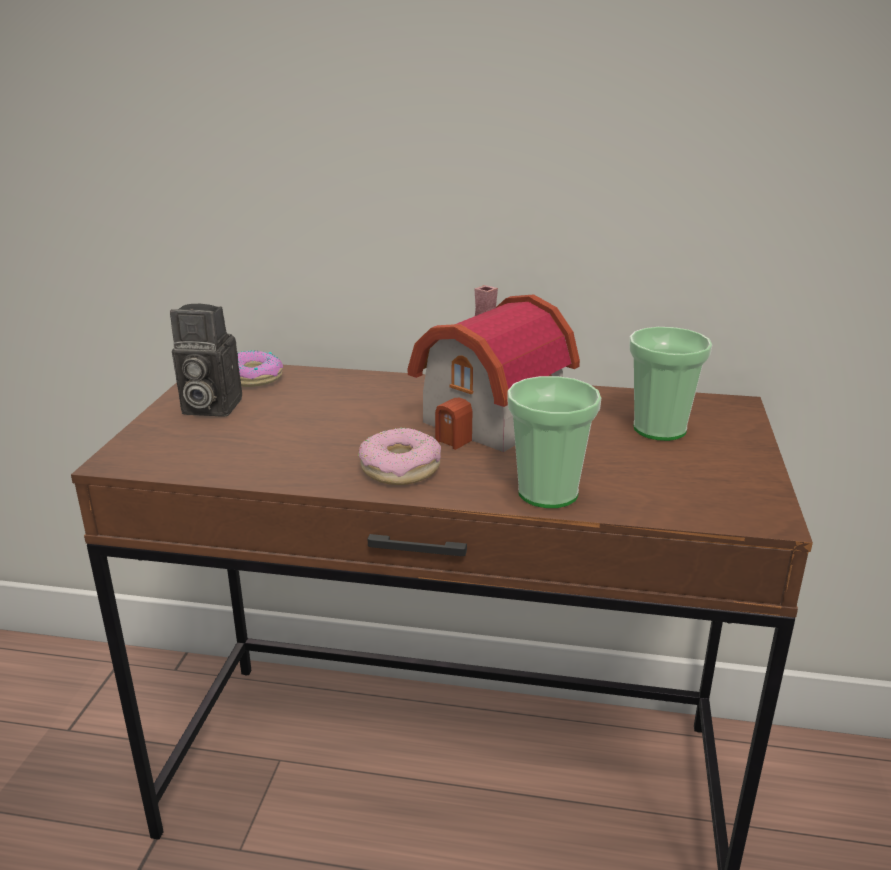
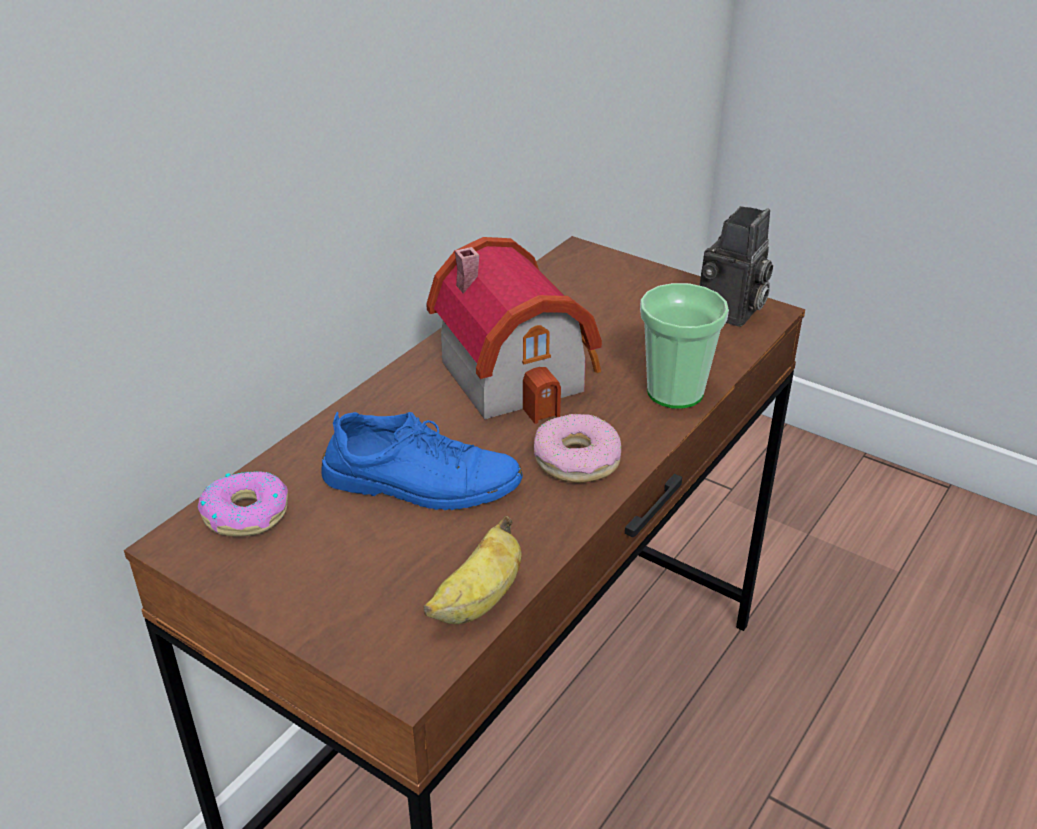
camera: 65 degrees left, 10 degrees up
camera [170,304,242,417] -> camera moved to [699,206,773,327]
cup [629,327,712,441] -> none
none -> blue shoe [321,412,523,510]
none -> banana [424,516,522,624]

